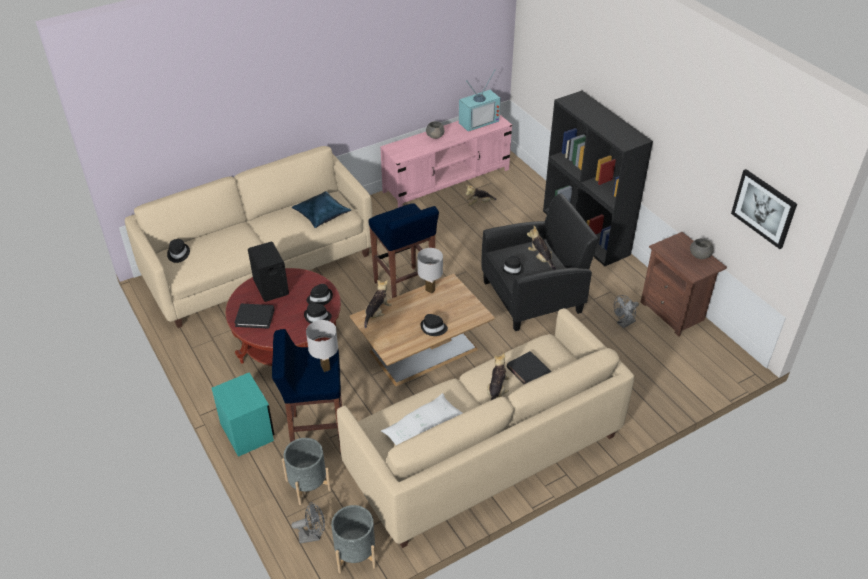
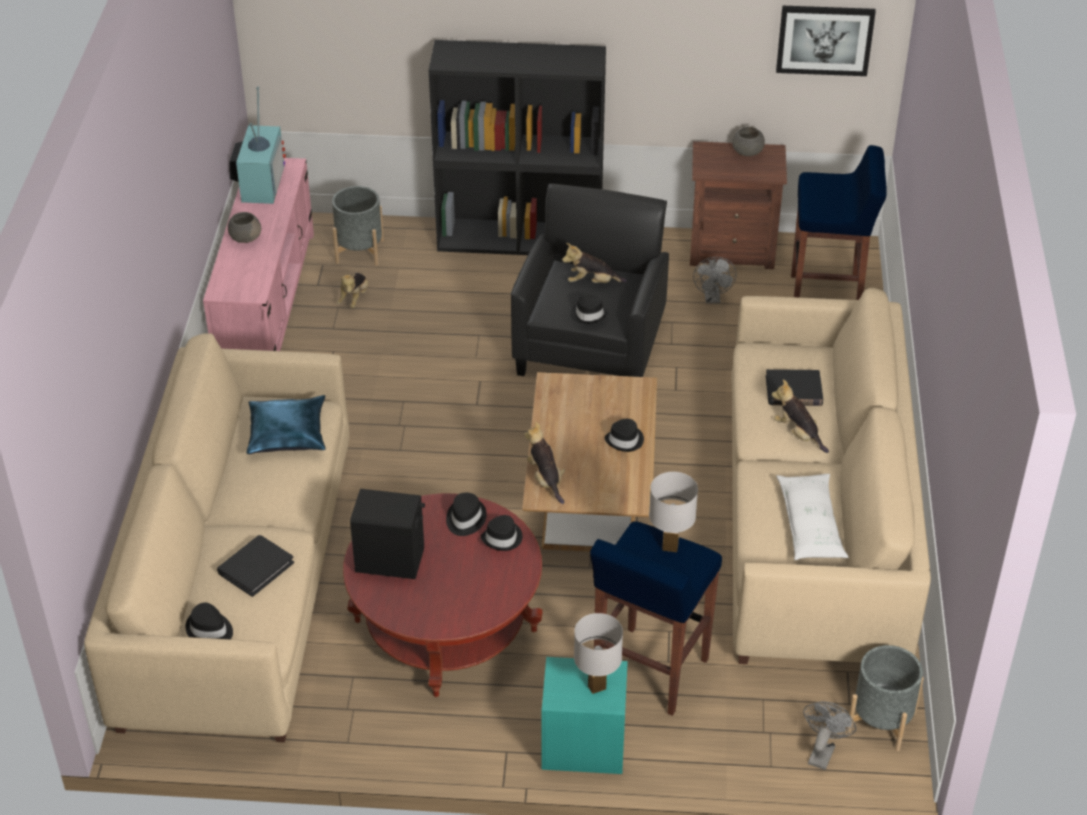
camera: 55 degrees left, 0 degrees up
black book [234,304,274,329] -> black book moved to [217,535,294,597]
grey planter [282,438,331,505] -> grey planter moved to [332,186,384,266]
blue stool [369,203,439,298] -> blue stool moved to [791,145,887,300]
white table lamp [417,248,443,293] -> white table lamp moved to [574,613,623,694]

